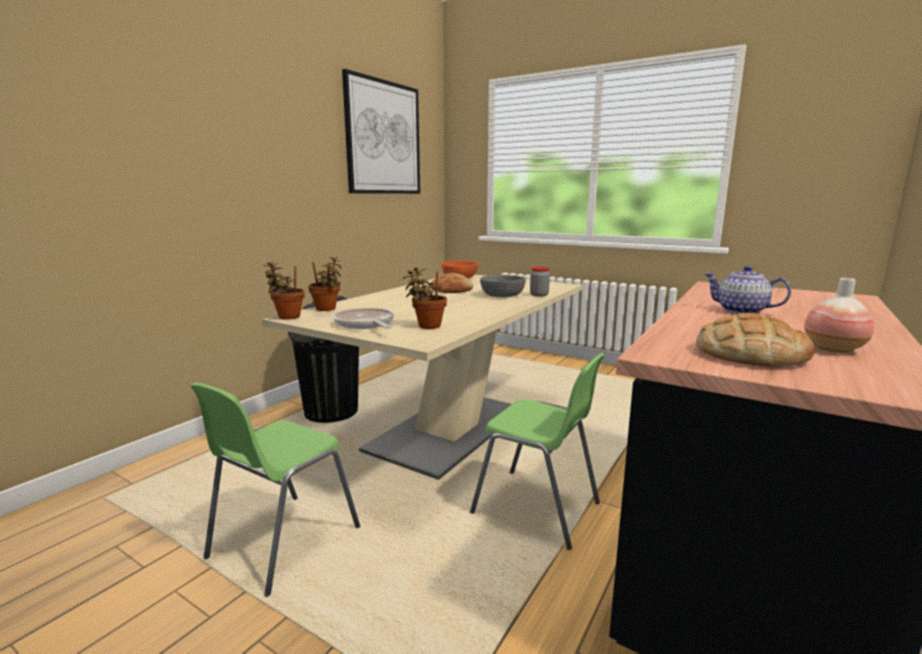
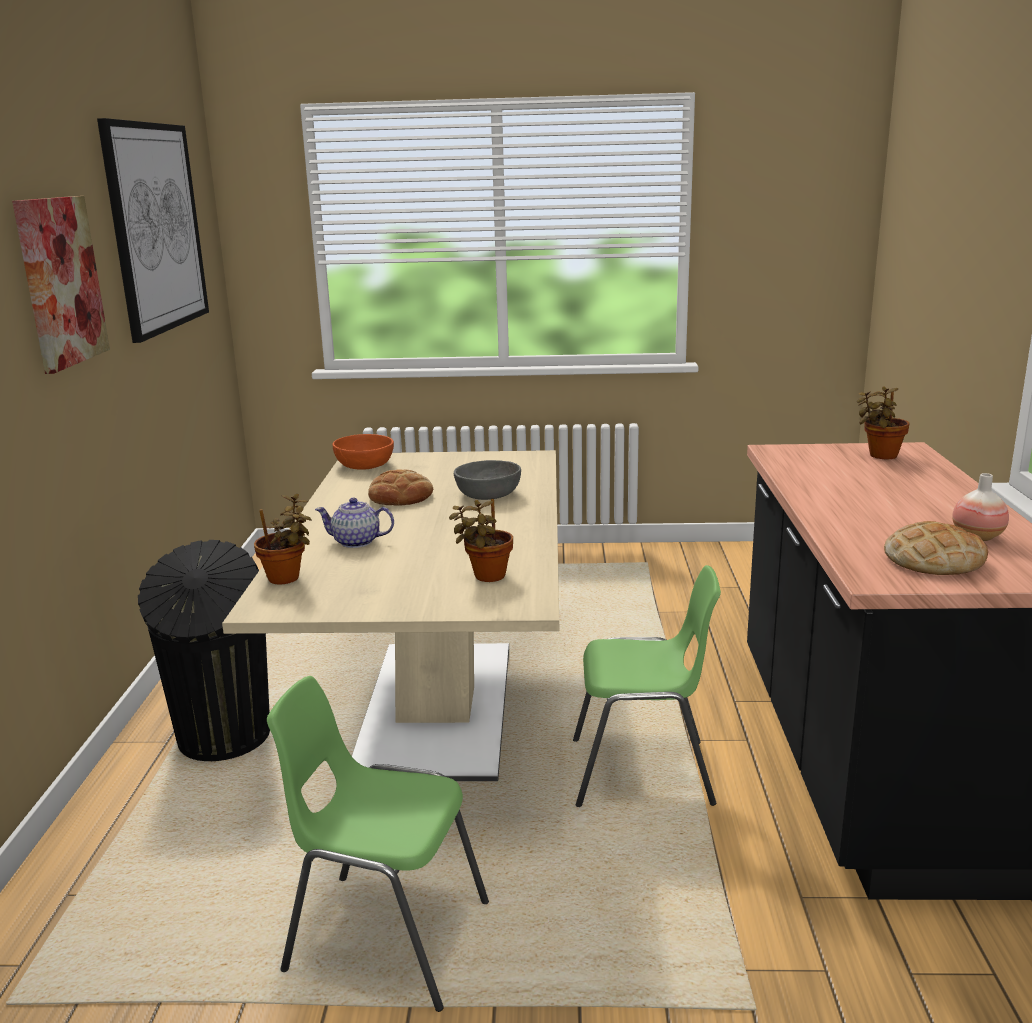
camera: 30 degrees left, 5 degrees up
green chair [191,383,360,597] -> green chair turned 105 degrees clockwise [267,676,489,1012]
potted plant [263,261,305,320] -> potted plant moved to [857,386,910,459]
frying pan [333,308,394,329] -> none
jar [530,267,550,297] -> none
teapot [704,266,791,314] -> teapot moved to [315,498,394,548]
none -> picture [12,196,110,374]

